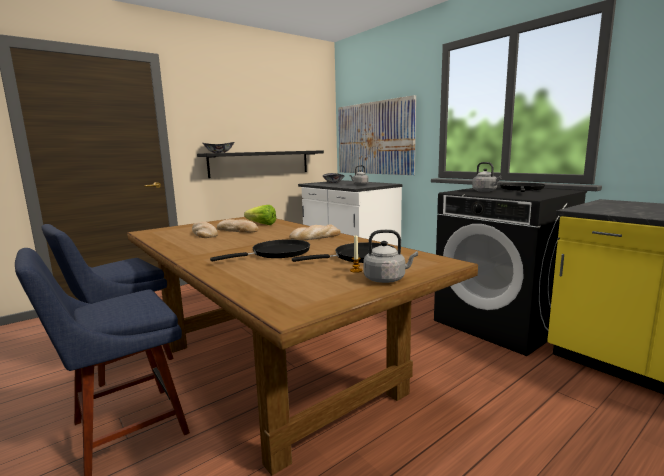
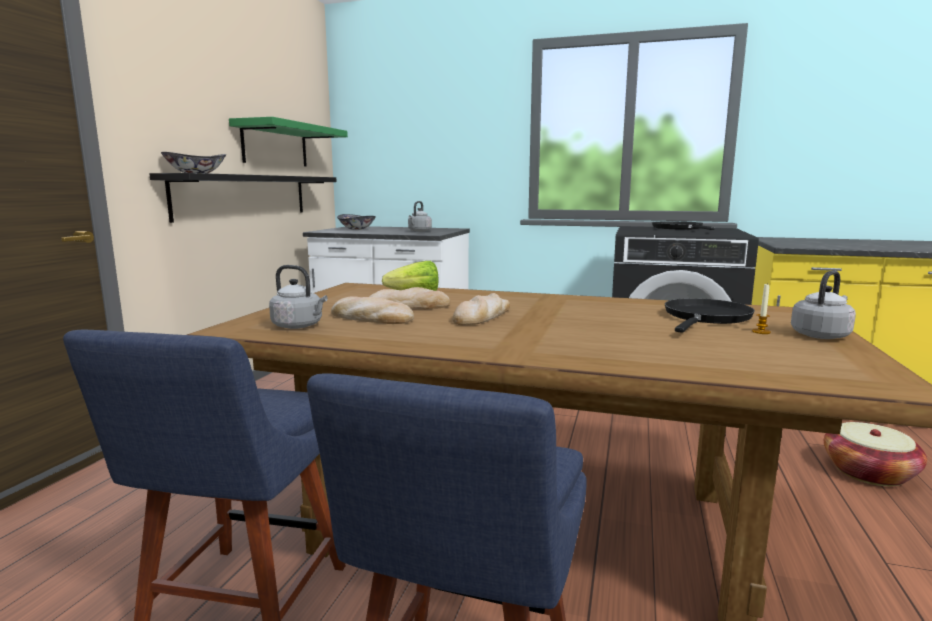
camera: 35 degrees left, 0 degrees up
black frying pan [210,239,310,262] -> none
bread [289,224,341,241] -> bread moved to [452,293,510,326]
picture [338,95,416,175] -> none
grey kettle [472,162,502,192] -> grey kettle moved to [269,265,328,329]
none -> green shelf [229,117,348,166]
none -> basket [824,422,927,486]

